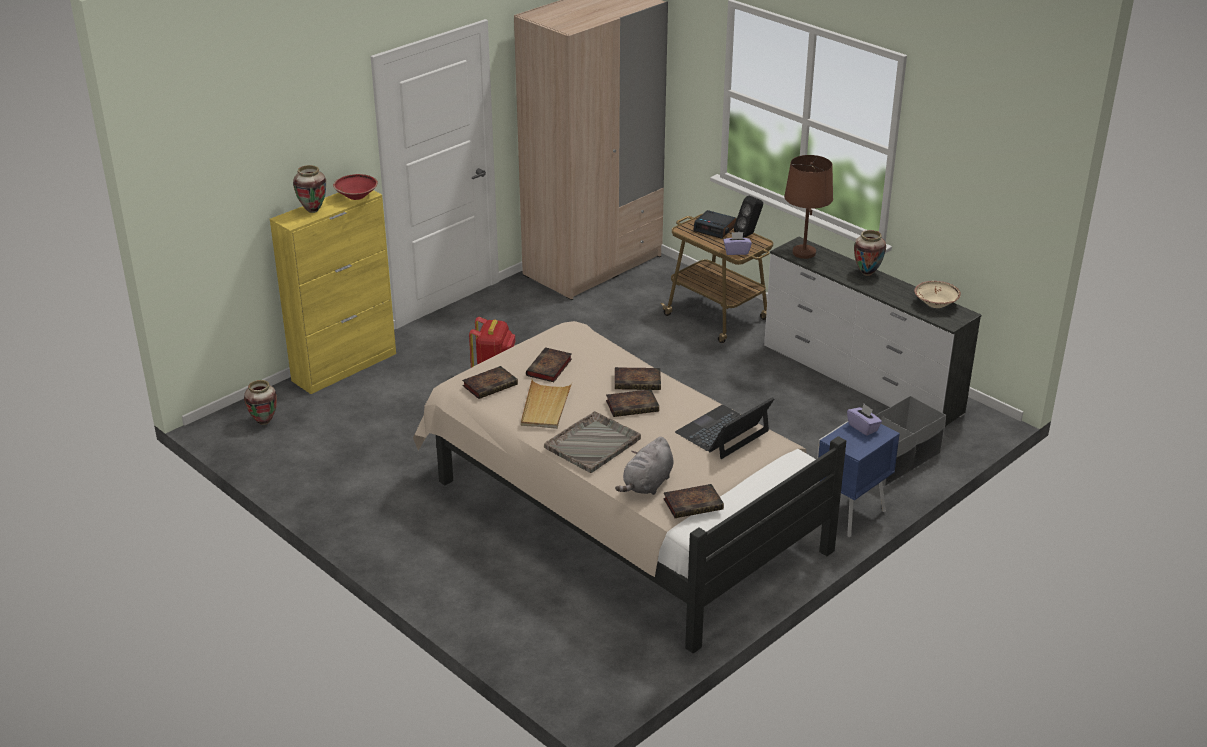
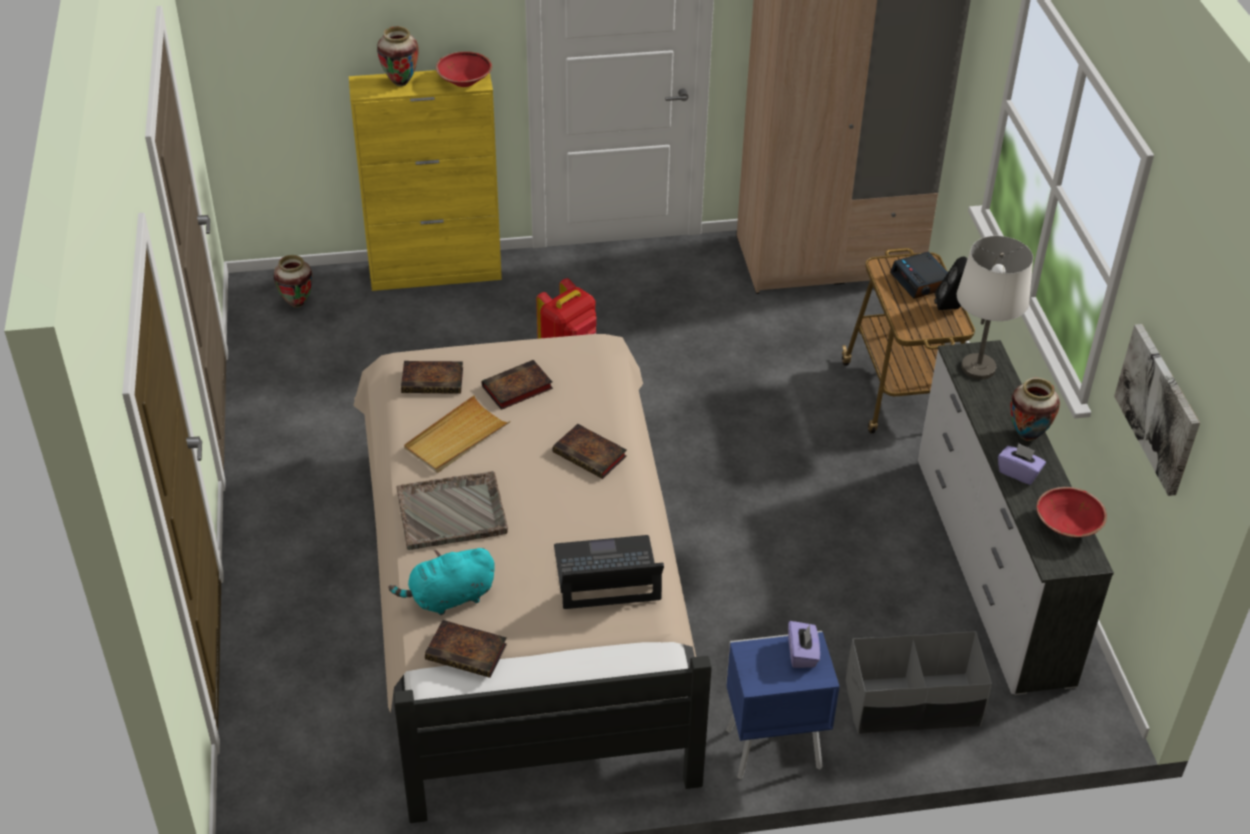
camera: 35 degrees right, 10 degrees up
book [606,389,659,417] -> none
grey plush toy [615,437,674,495] -> turquoise plush toy [389,548,495,615]
purple tissue box [723,232,752,255] -> purple tissue box moved to [998,443,1046,485]
brown table lamp [784,155,833,259] -> white table lamp [957,236,1033,379]
beige bowl [914,281,961,308] -> red bowl [1037,487,1107,537]
none -> picture [1114,324,1200,496]

